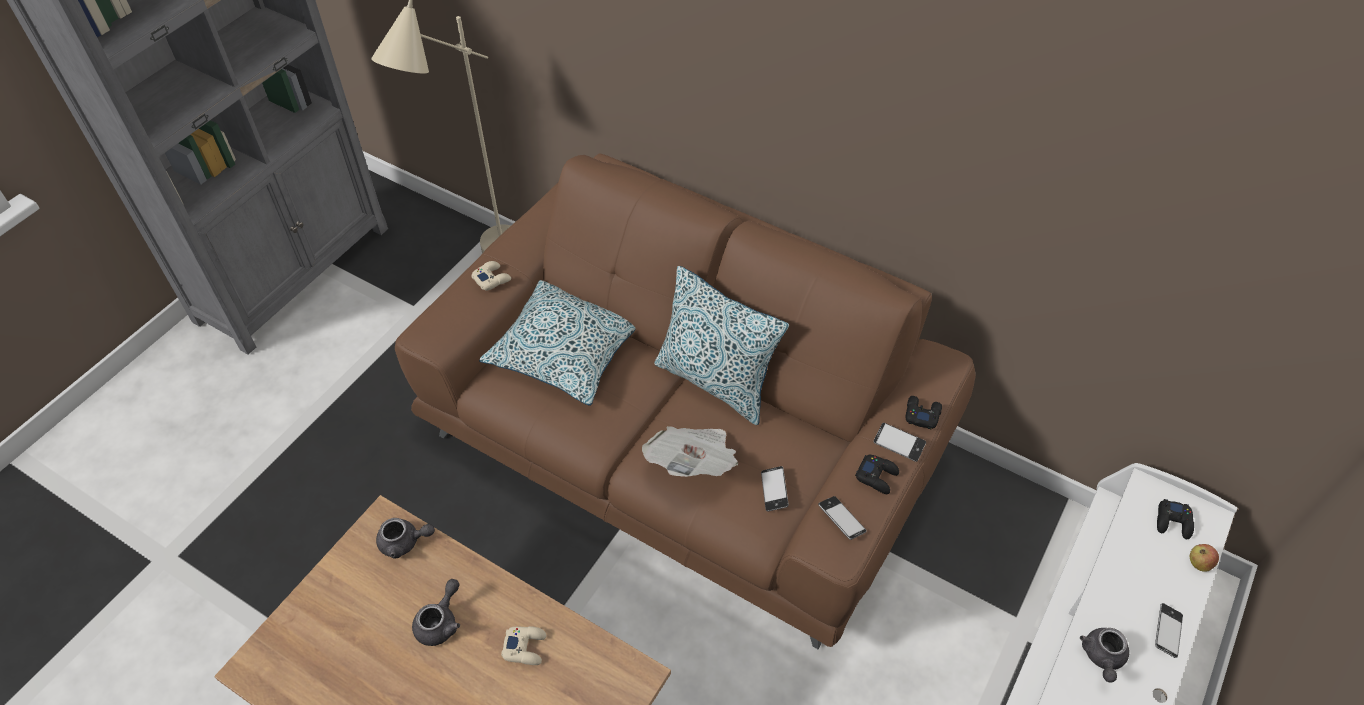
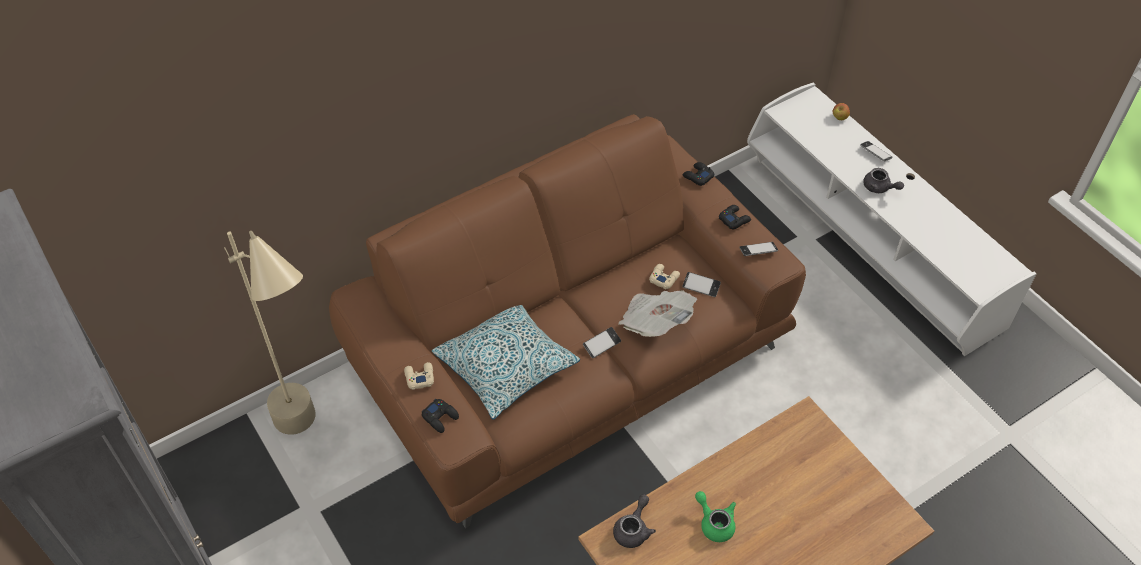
camera: 65 degrees left, 0 degrees up
grey teapot [412,579,460,646] -> green teapot [695,491,736,542]
beige game controller [501,626,546,665] -> beige game controller moved to [649,264,680,289]
pillow [654,266,789,425] -> none
phone [874,423,926,462] -> phone moved to [583,327,621,358]
black game controller [1157,499,1194,539] -> black game controller moved to [422,399,459,433]

